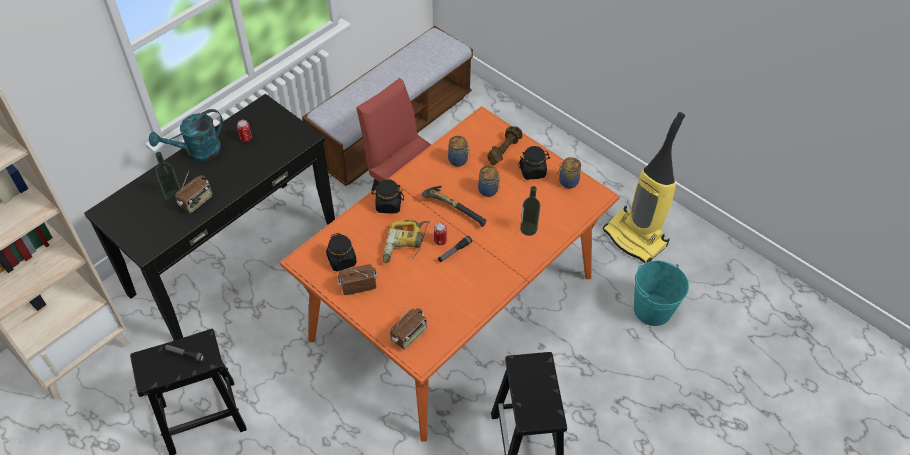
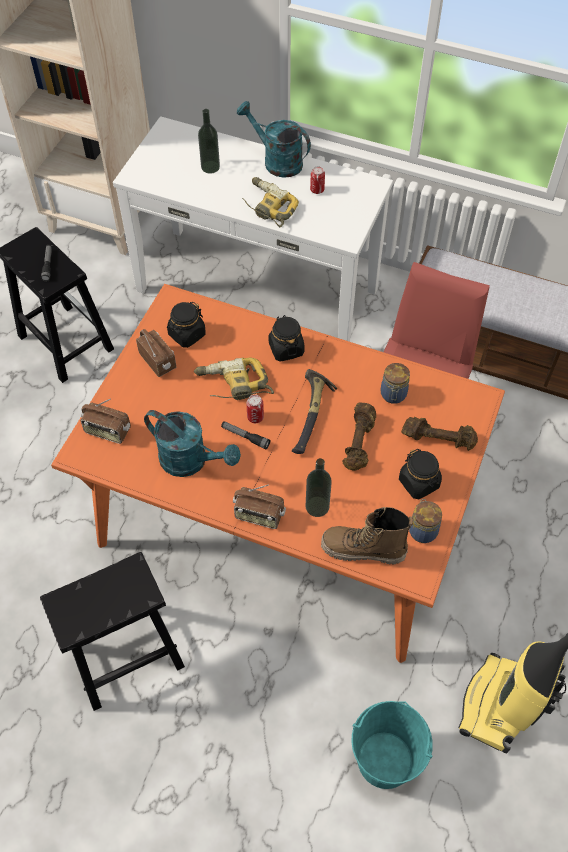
camera: 70 degrees right, 5 degrees up
black console table [84,94,335,341] -> white console table [113,116,393,342]
radio [175,171,212,213] -> radio moved to [233,484,286,529]
jar [478,166,500,197] -> brown dumbbell [342,402,376,471]
none -> turquoise watering can [144,410,241,477]
none -> power drill [242,177,299,227]
none -> boot [321,507,414,565]

